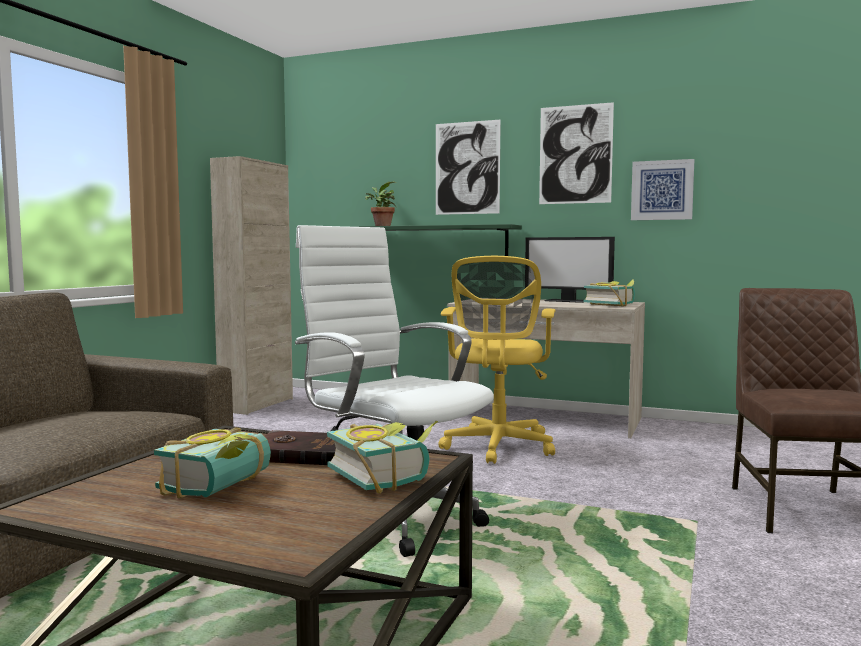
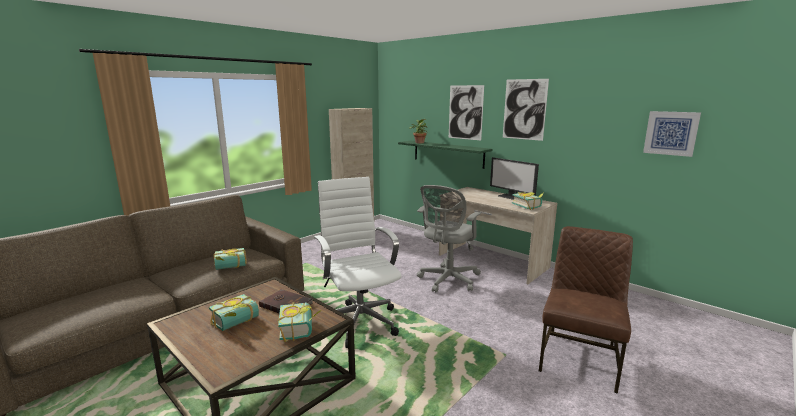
camera: 20 degrees right, 10 degrees up
yellow office chair [438,256,555,464] -> grey office chair [417,185,481,292]
picture [631,159,695,220] -> picture moved to [643,111,701,157]
none -> book [213,248,247,270]

